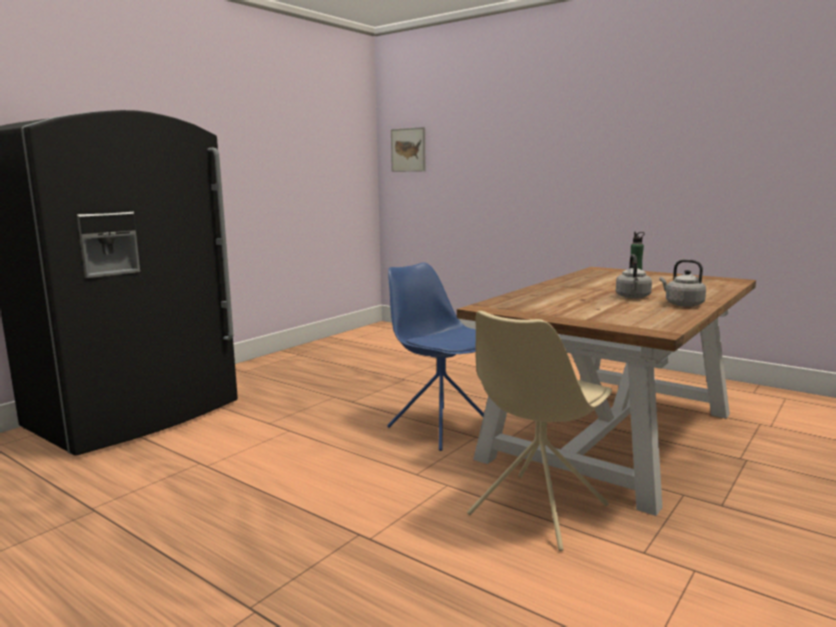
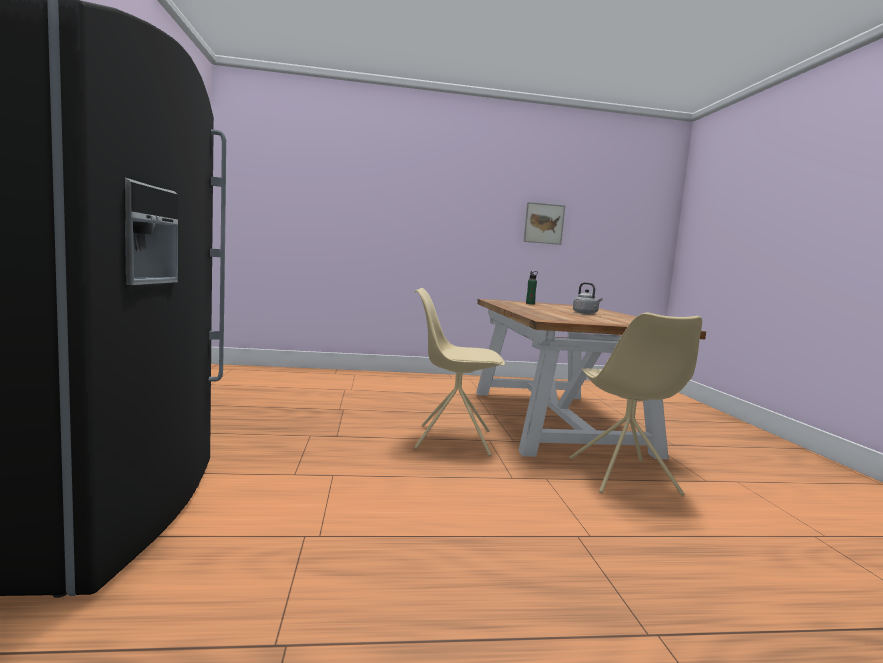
camera: 45 degrees left, 5 degrees down
blue chair [387,263,484,451] -> beige chair [414,288,505,456]
picture [391,127,426,172] -> picture moved to [524,202,565,245]
grey kettle [660,260,706,307] -> none

